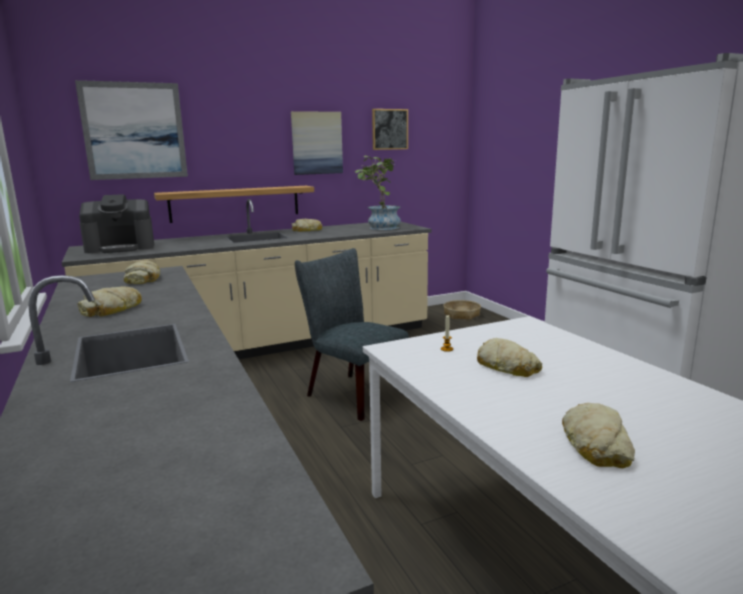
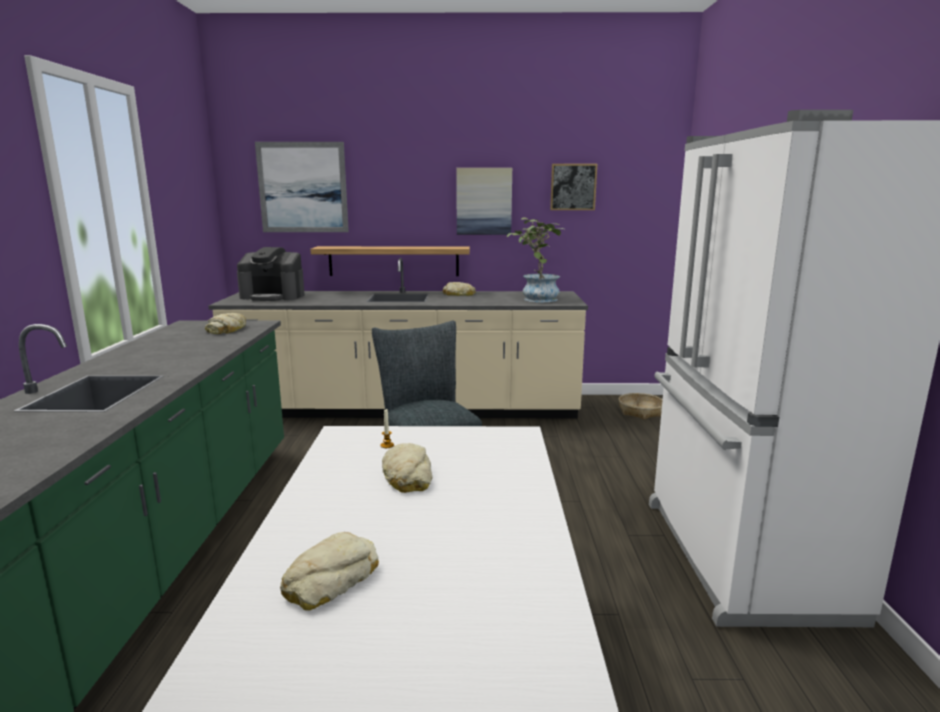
camera: 25 degrees right, 0 degrees up
bread [77,286,142,317] -> none

